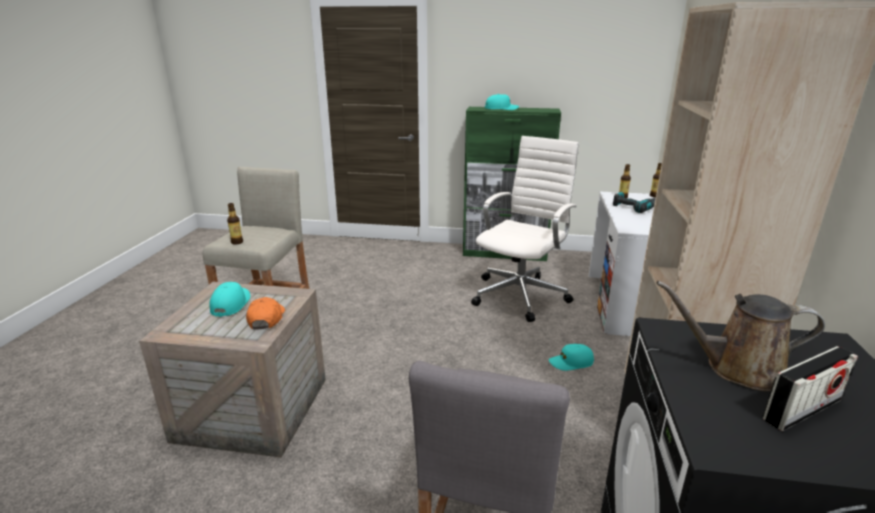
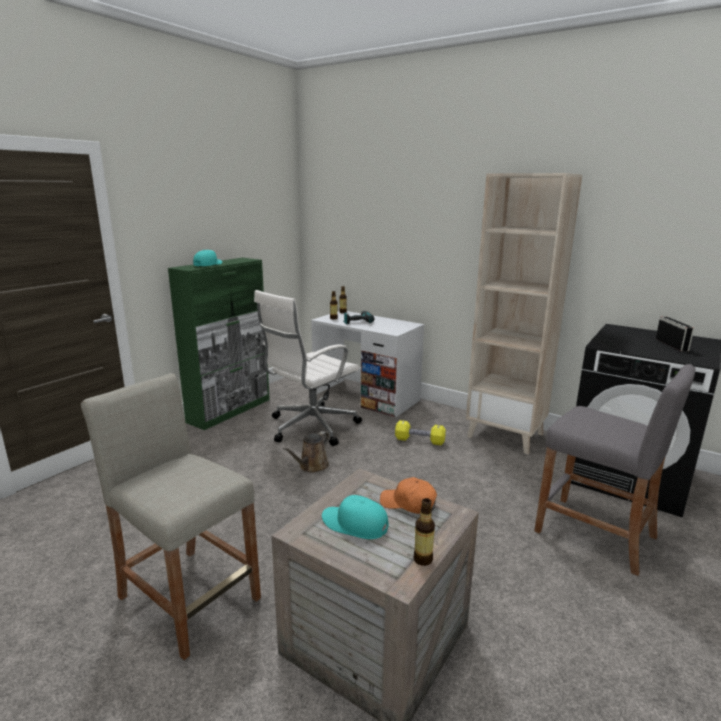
camera: 65 degrees left, 5 degrees down
bottle [227,203,243,245] -> bottle moved to [413,498,435,566]
white office chair [471,136,579,322] -> white office chair turned 105 degrees counterclockwise [254,290,362,446]
turquoise cap [549,344,594,371] -> yellow dumbbell [395,420,446,445]
brown watering can [657,281,825,392] -> brown watering can moved to [283,431,329,473]

